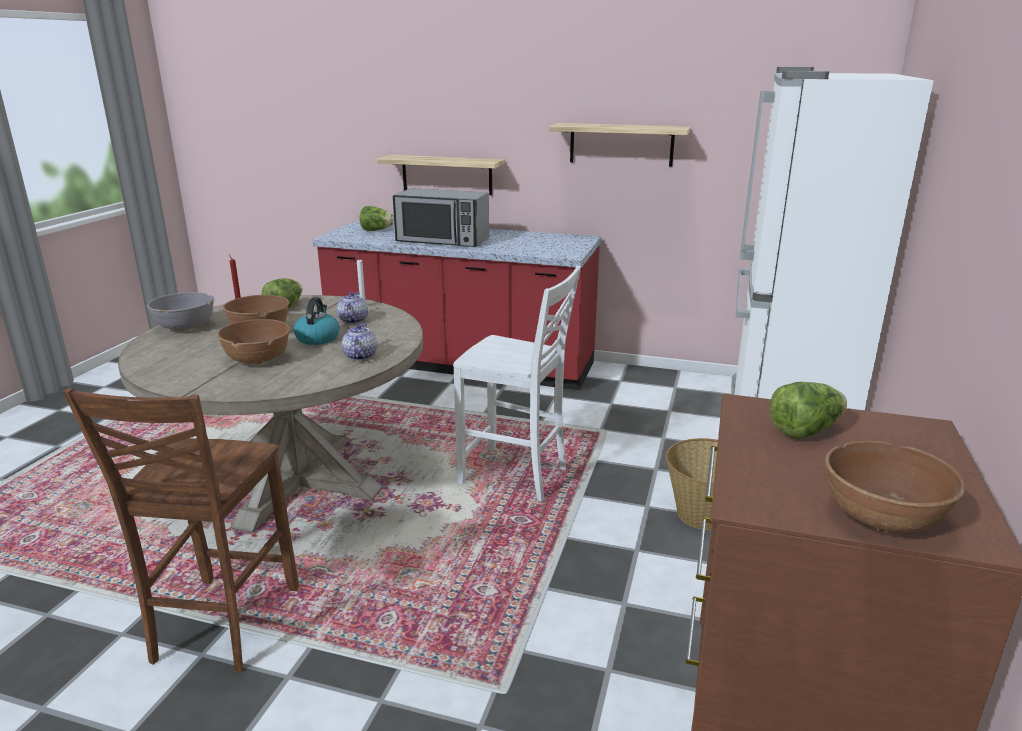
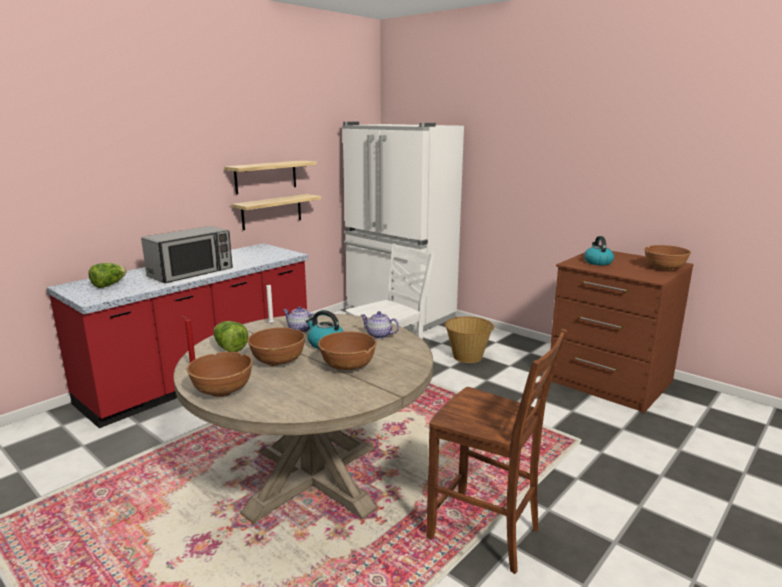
camera: 65 degrees left, 5 degrees down
grey bowl [147,292,214,332] -> brown bowl [187,352,253,397]
shelf [377,155,505,195] -> shelf moved to [232,194,321,230]
lettuce [770,382,847,438] -> kettle [584,236,614,265]

